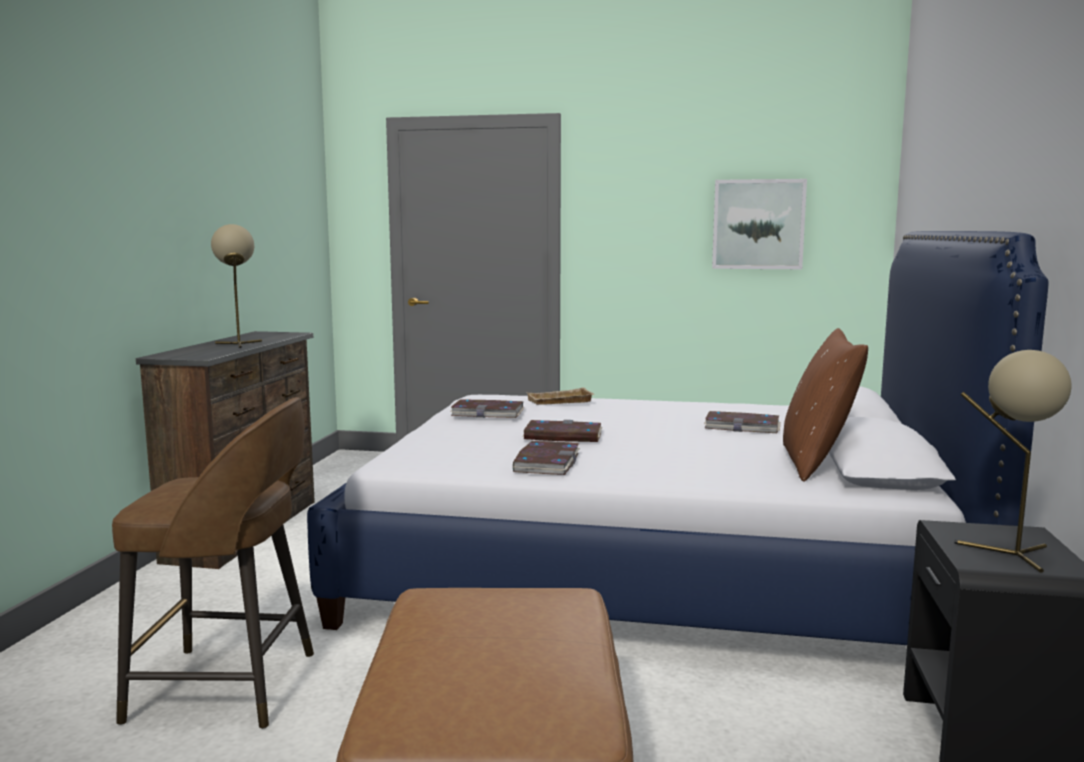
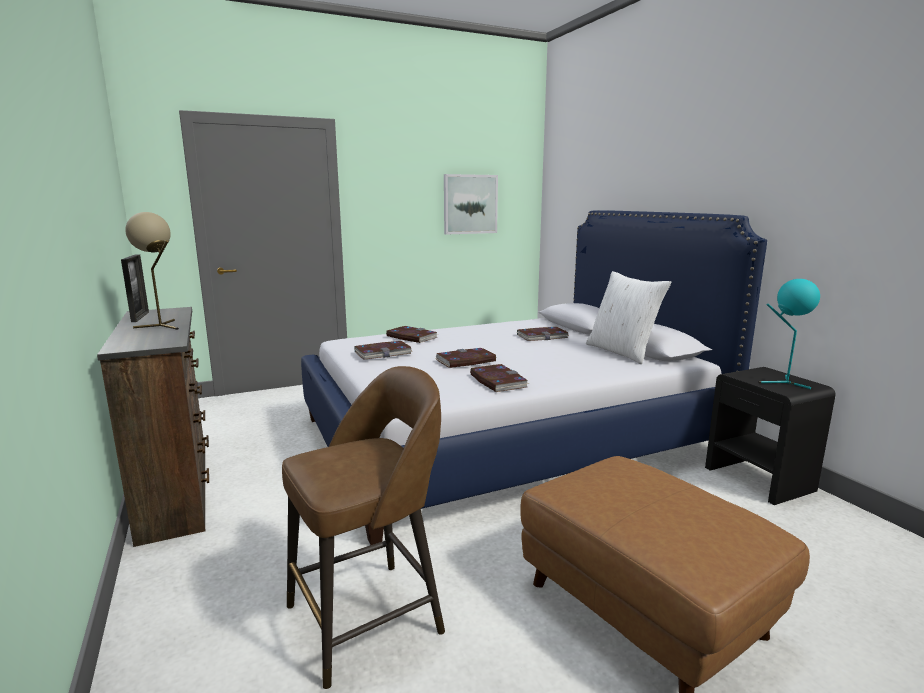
camera: 35 degrees left, 5 degrees up
beige tray [527,387,594,405] -> book [386,326,438,343]
brown pillow [783,328,868,482] -> white pillow [586,271,671,364]
beige table lamp [954,350,1072,573] -> turquoise table lamp [758,279,820,389]
none -> picture frame [121,254,149,322]

